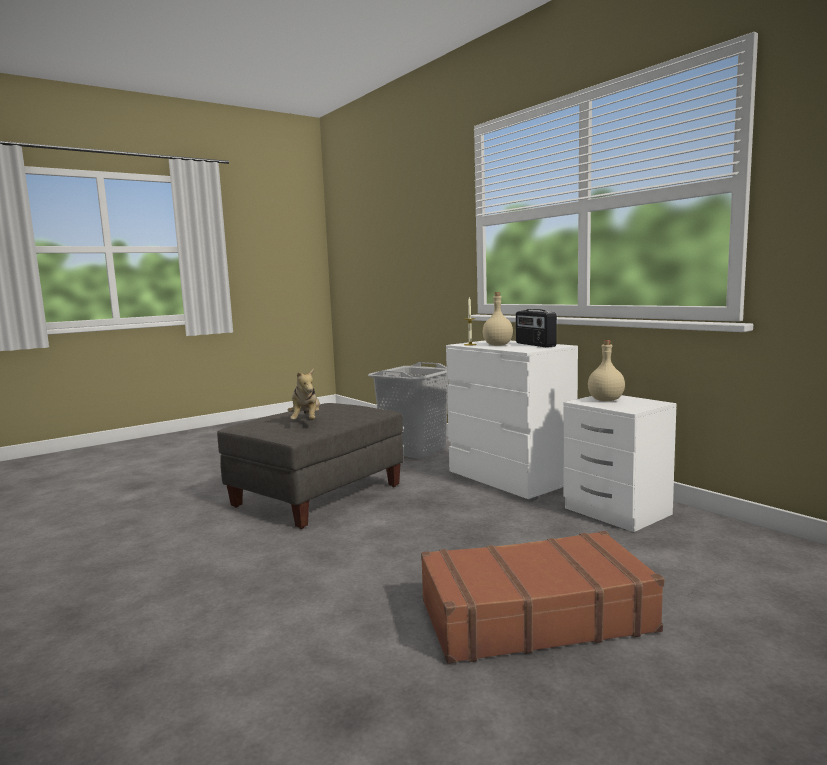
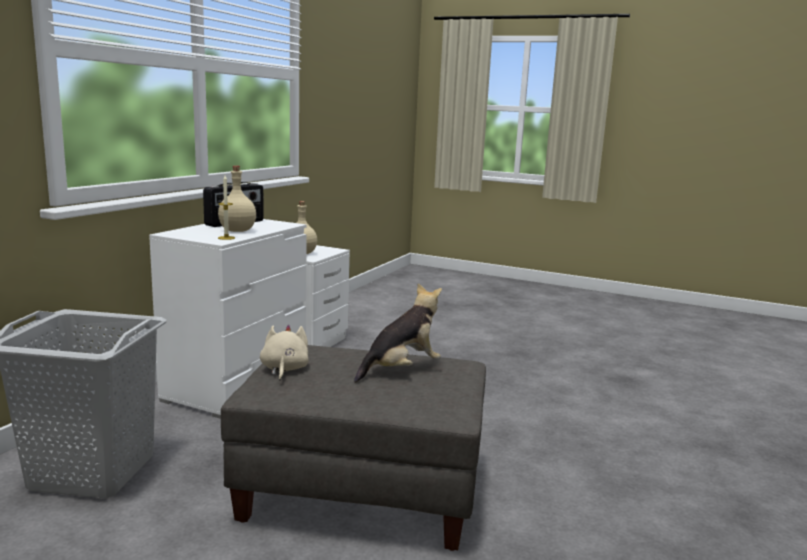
camera: 120 degrees left, 5 degrees up
brown suitcase [421,531,665,664] -> none
none -> beige plush toy [260,325,309,381]

